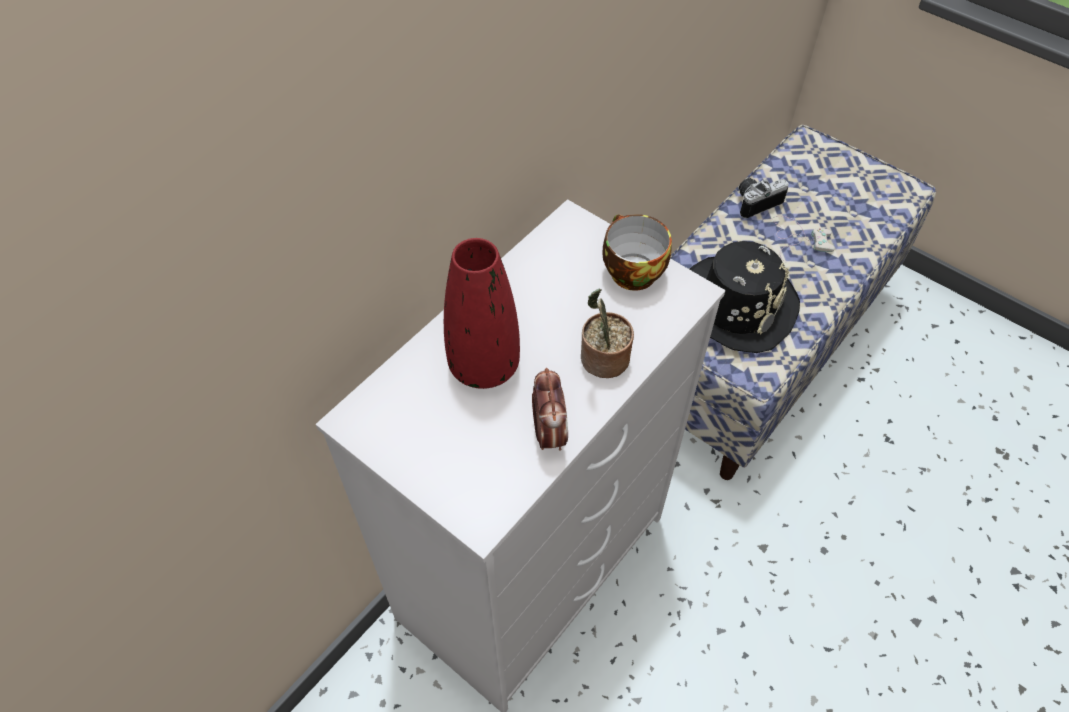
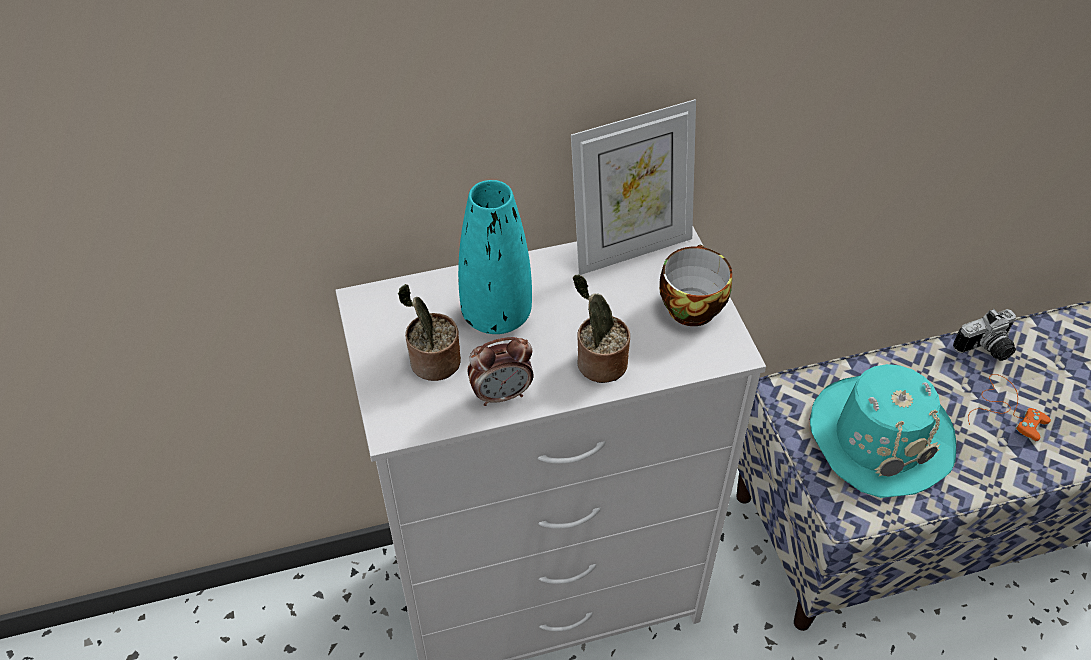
camera: 35 degrees right, 5 degrees down
red vase [444,238,520,389] -> turquoise vase [458,180,532,334]
alarm clock [532,368,568,451] -> alarm clock turned 45 degrees clockwise [467,337,533,406]
black hat [689,241,800,353] -> turquoise hat [810,364,956,498]
camera [739,178,789,219] -> camera turned 150 degrees clockwise [953,309,1016,361]
white game controller [772,216,835,262] -> orange game controller [968,374,1051,441]
none -> potted plant [397,284,461,381]
none -> picture frame [571,99,696,275]

